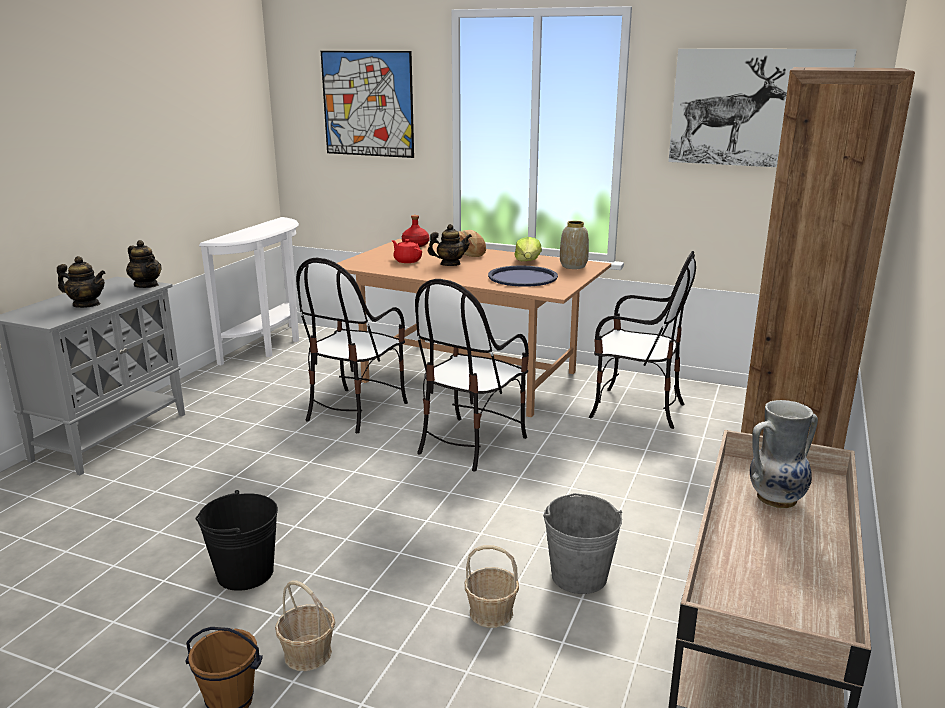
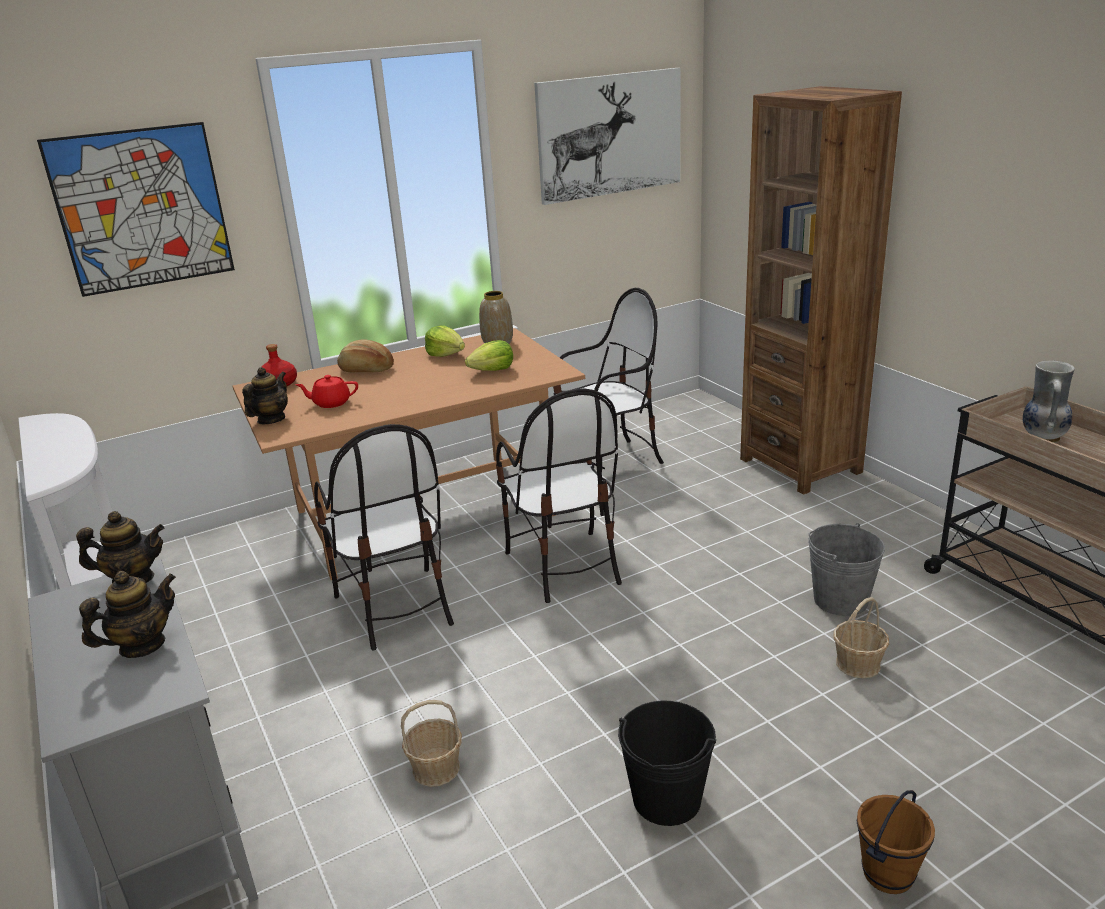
camera: 50 degrees left, 5 degrees up
basket [275,580,335,671] -> basket moved to [401,700,462,787]
teapot [428,224,472,266] -> teapot moved to [242,367,288,424]
blue tray [488,265,558,287] -> lettuce [465,340,513,371]

